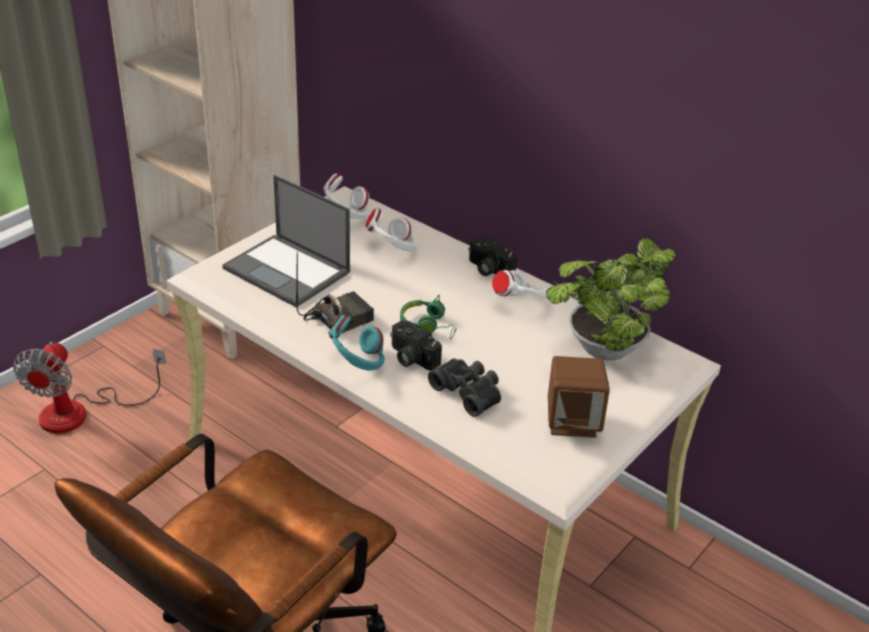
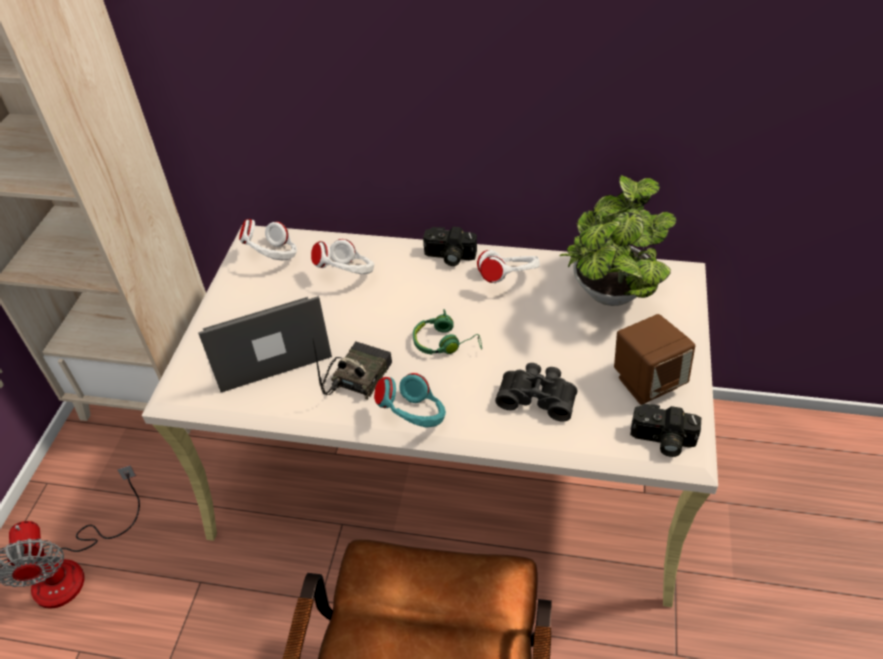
camera: 25 degrees left, 10 degrees up
laptop [222,175,350,308] -> laptop turned 150 degrees clockwise [198,296,332,392]
camera [390,321,442,371] -> camera moved to [630,404,701,457]

